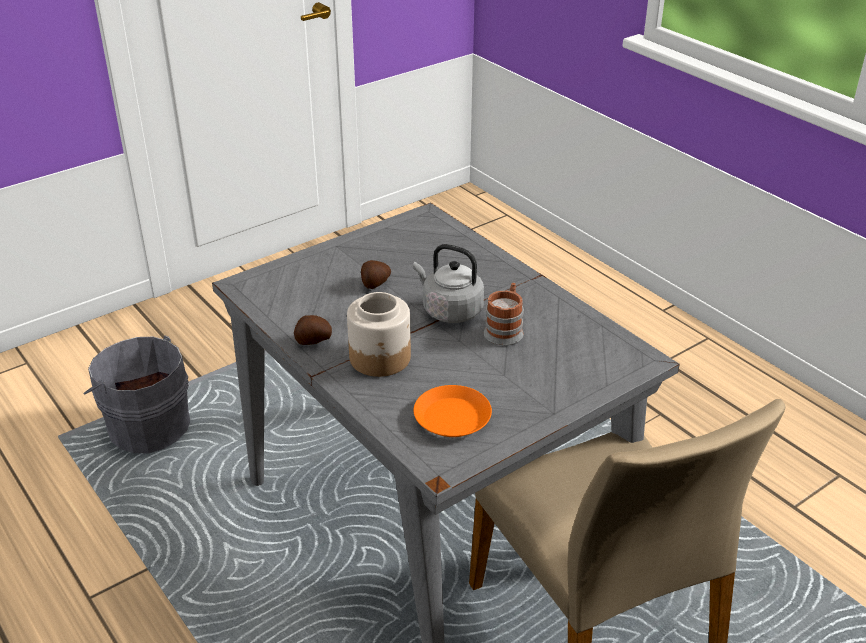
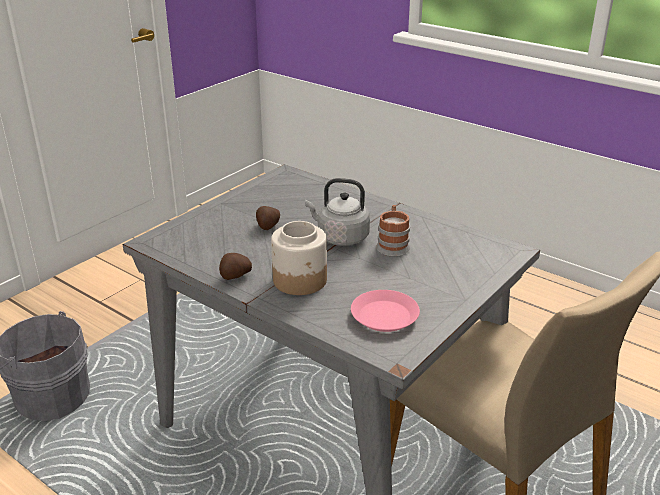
camera: 15 degrees left, 5 degrees down
orange plate [413,385,492,437] -> pink plate [351,290,420,332]

